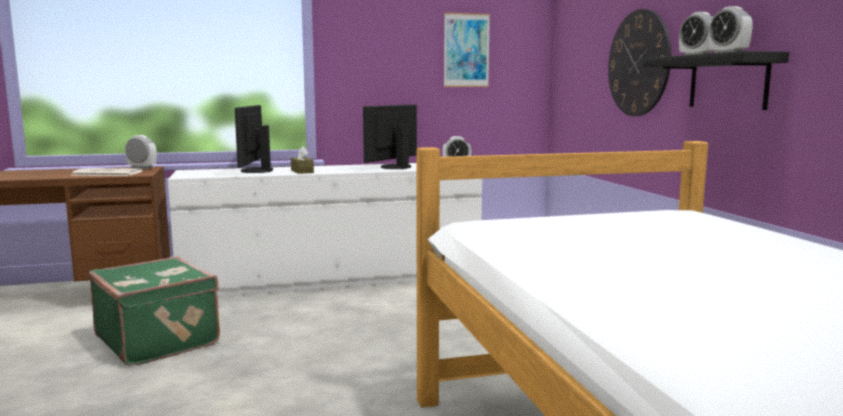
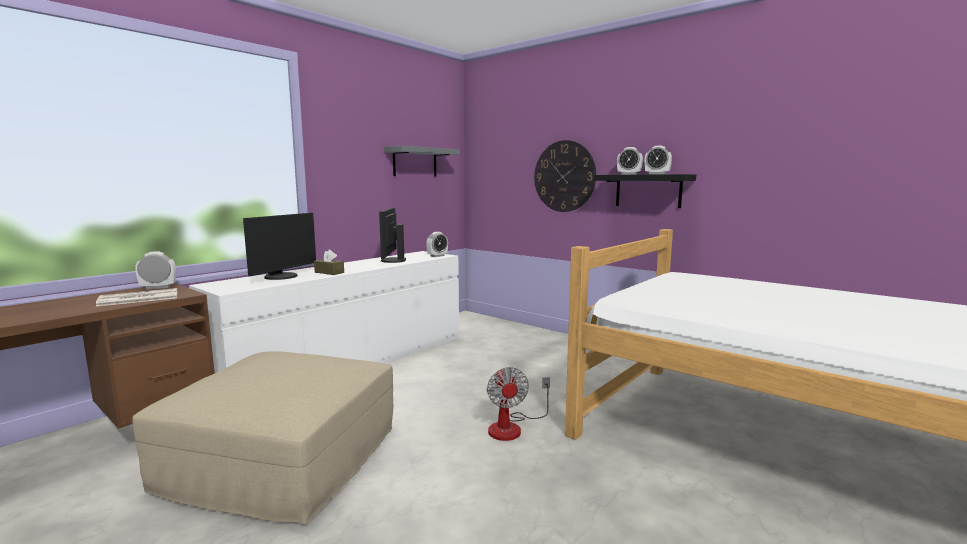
camera: 35 degrees left, 0 degrees up
green suitcase [89,256,220,366] -> beige ottoman [132,351,393,524]
monitor [235,105,273,173] -> monitor turned 120 degrees counterclockwise [243,213,316,280]
picture [444,13,490,87] -> grey shelf [384,146,460,176]
none -> fan [487,367,550,441]

